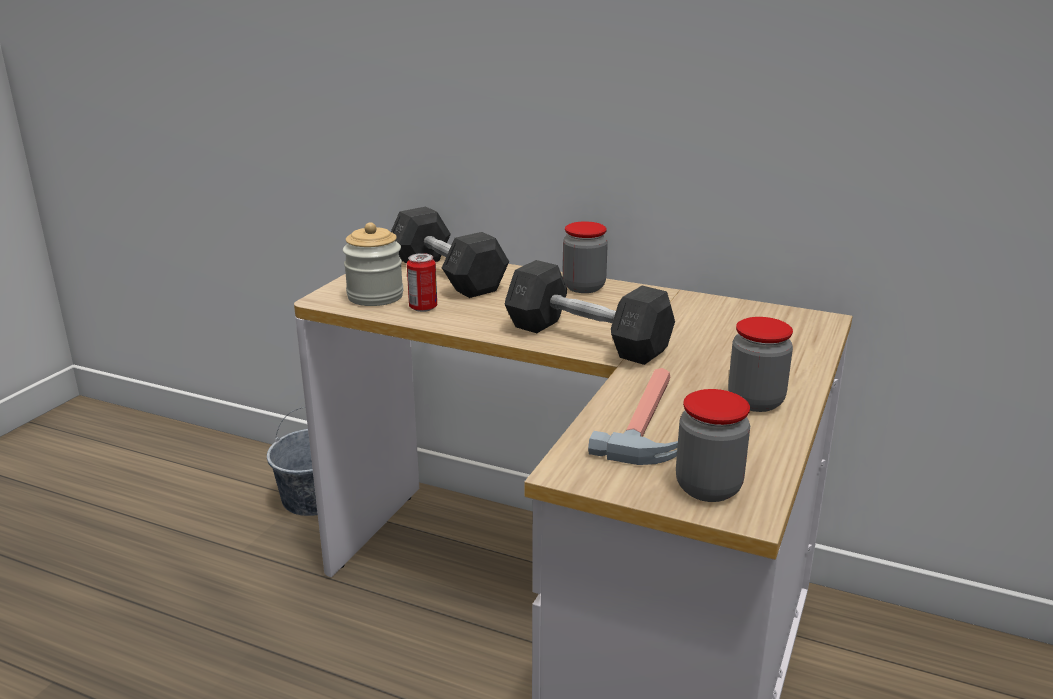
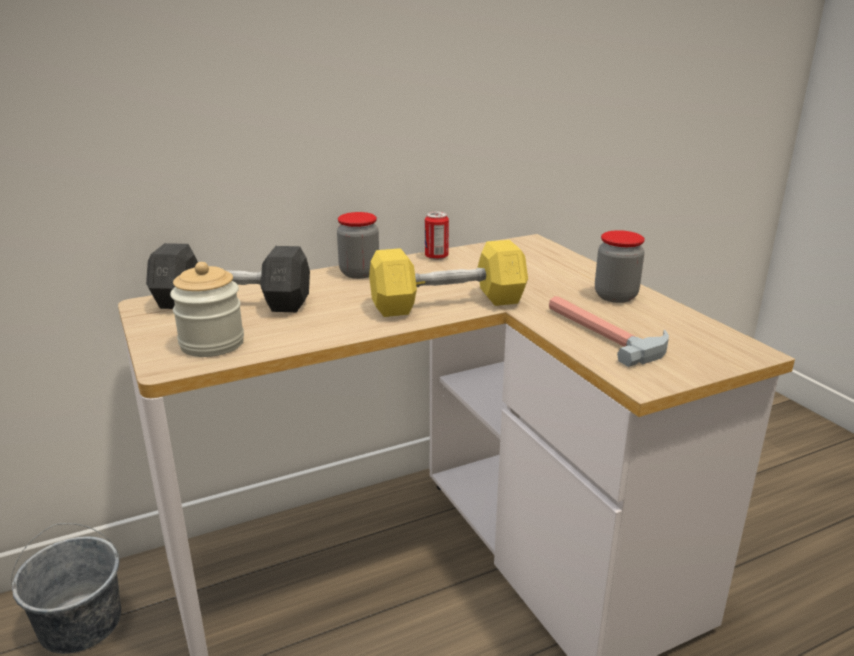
camera: 50 degrees left, 0 degrees up
can [407,253,437,312] -> can moved to [425,212,449,260]
grey dumbbell [505,260,675,365] -> yellow dumbbell [369,240,528,317]
jar [676,389,750,502] -> none

